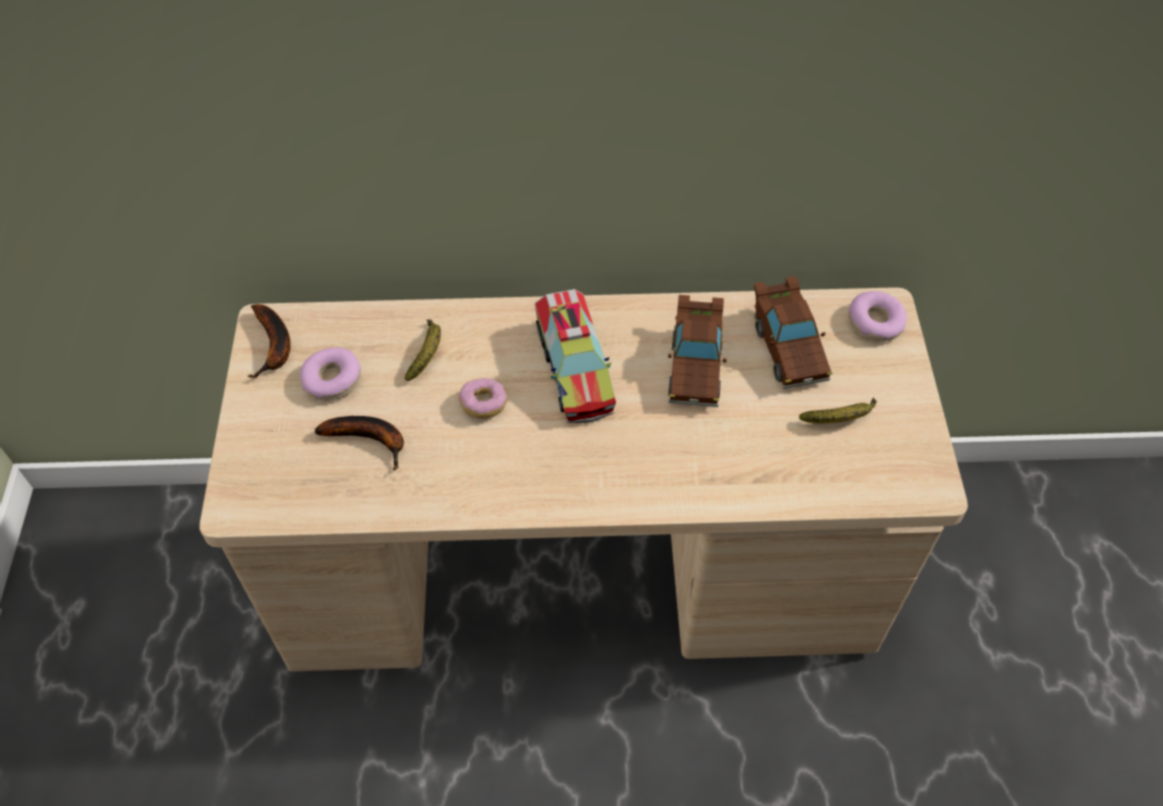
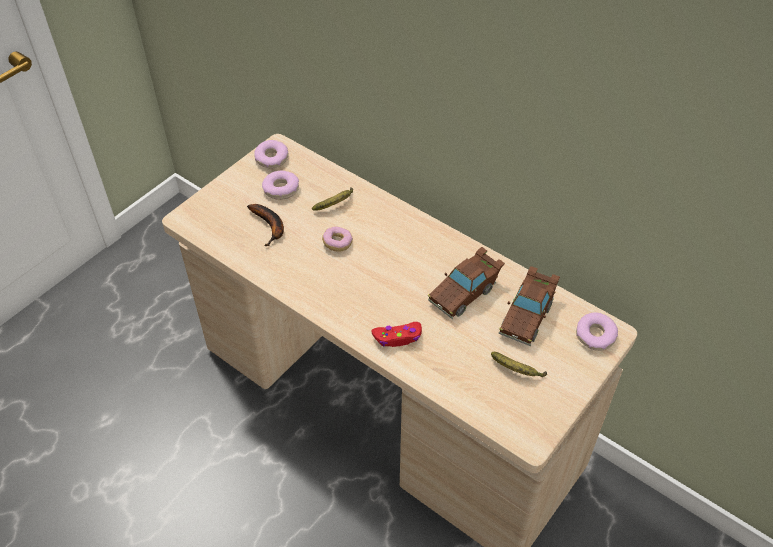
camera: 40 degrees right, 5 degrees down
banana [247,304,290,378] -> donut [254,140,289,168]
toy truck [535,289,616,423] -> none
none -> red game controller [371,322,422,347]

